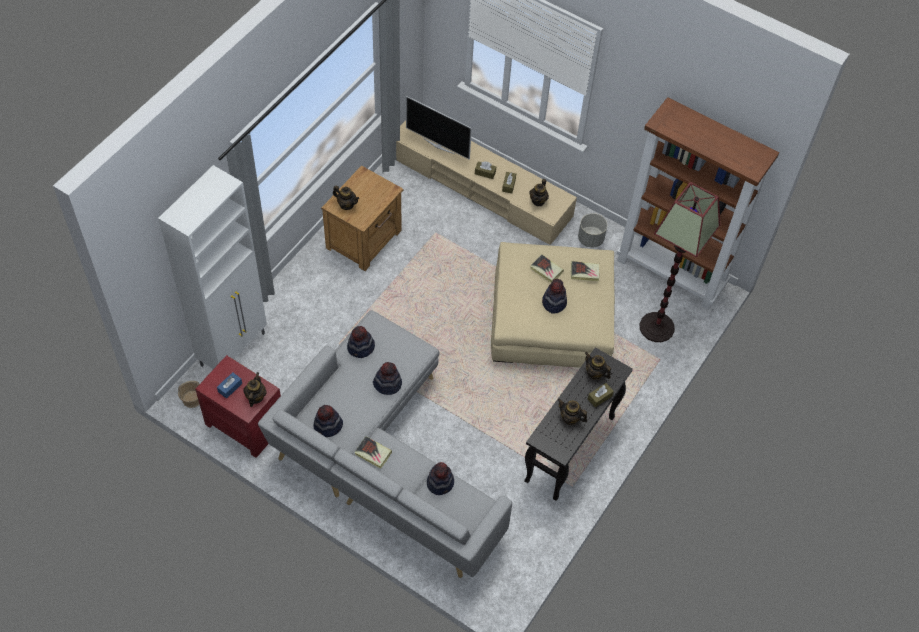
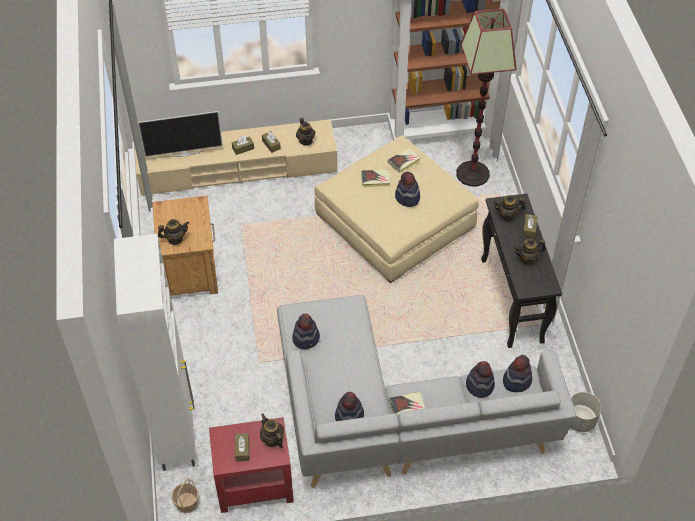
camera: 40 degrees left, 5 degrees down
blue tissue box [217,372,242,399] -> brown tissue box [235,433,250,462]
hat [373,362,402,395] -> hat moved to [503,355,532,392]
grey planter [578,213,607,248] -> grey planter moved to [570,392,601,432]

